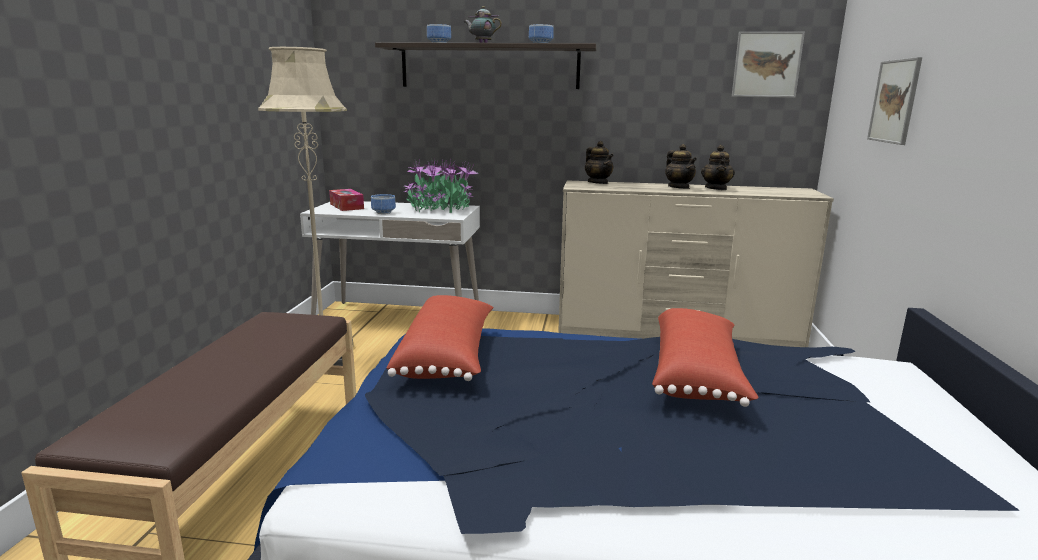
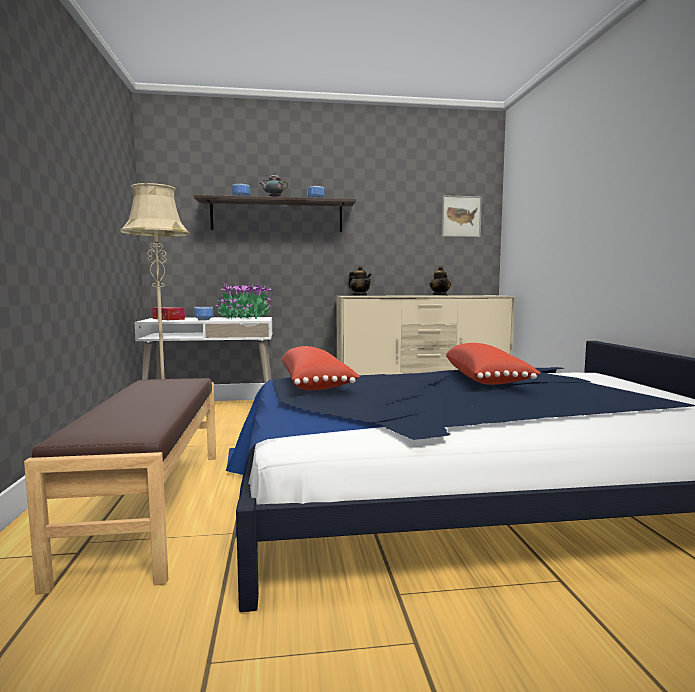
camera: 15 degrees left, 10 degrees down
teapot [665,144,697,189] -> none
picture [867,57,922,145] -> none

